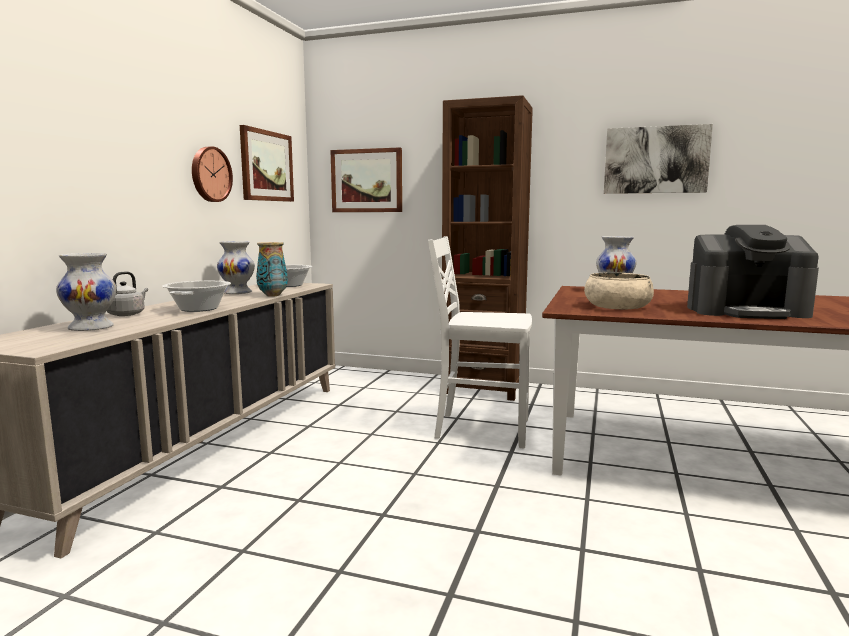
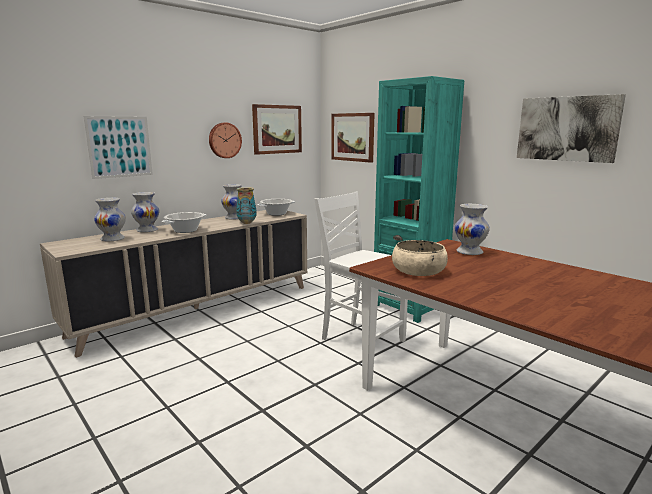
camera: 30 degrees right, 5 degrees up
grey kettle [107,271,148,316] -> white vase [131,192,159,232]
brown bookcase [442,95,533,401] -> turquoise bookcase [374,76,464,323]
coffee machine [687,225,819,319] -> none
none -> picture [84,116,153,179]

